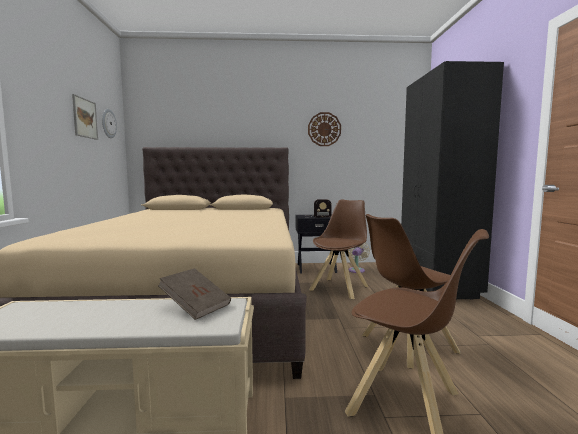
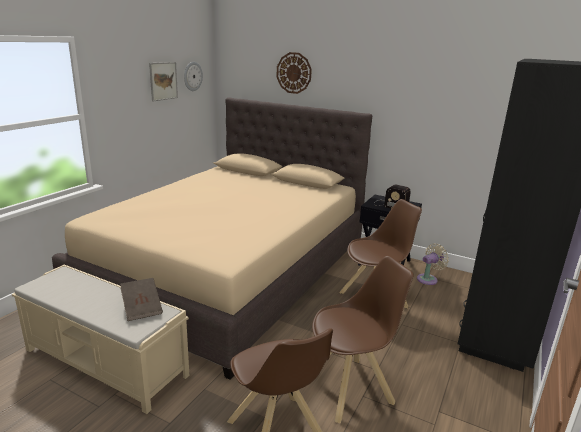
camera: 30 degrees right, 15 degrees up
wall clock [308,112,341,146] -> wall clock moved to [277,52,312,94]
brown chair [362,214,461,369] -> brown chair turned 150 degrees clockwise [312,256,414,424]

